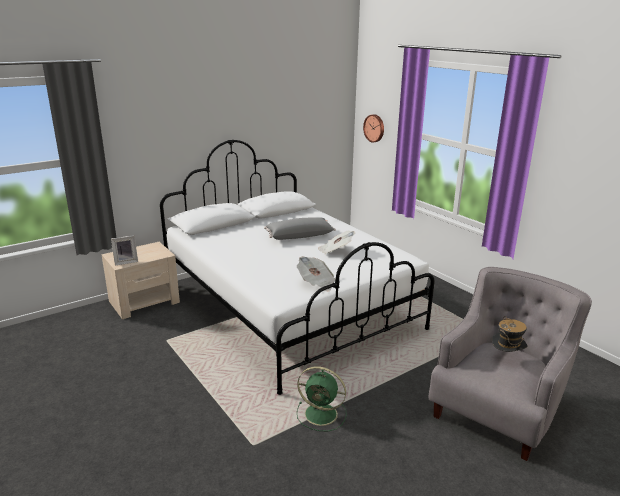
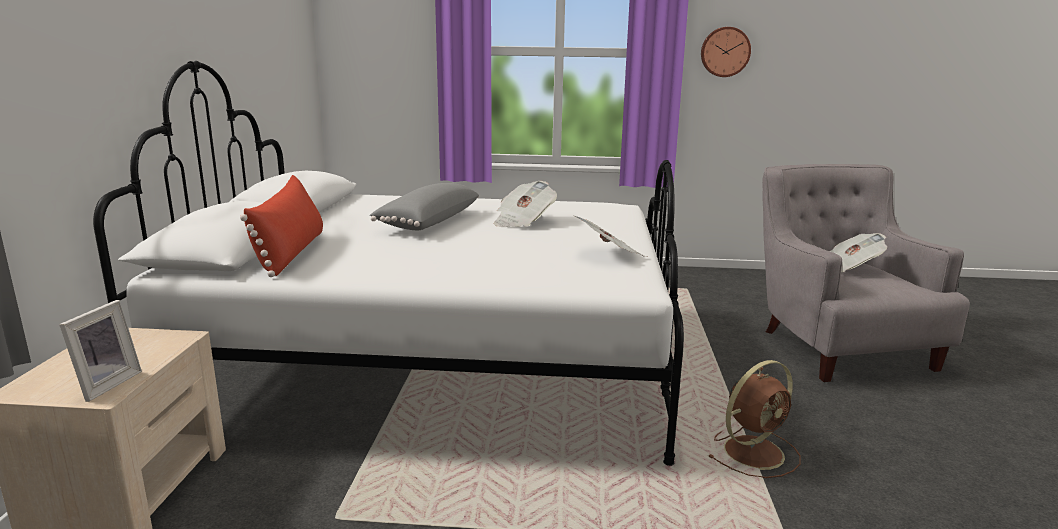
camera: 50 degrees left, 5 degrees down
green fan [297,366,347,431] -> brown fan [708,360,801,478]
wall clock [363,114,384,143] -> wall clock moved to [701,27,751,77]
hat [492,316,528,352] -> newspaper [830,233,887,273]
none -> red pillow [240,175,323,277]

